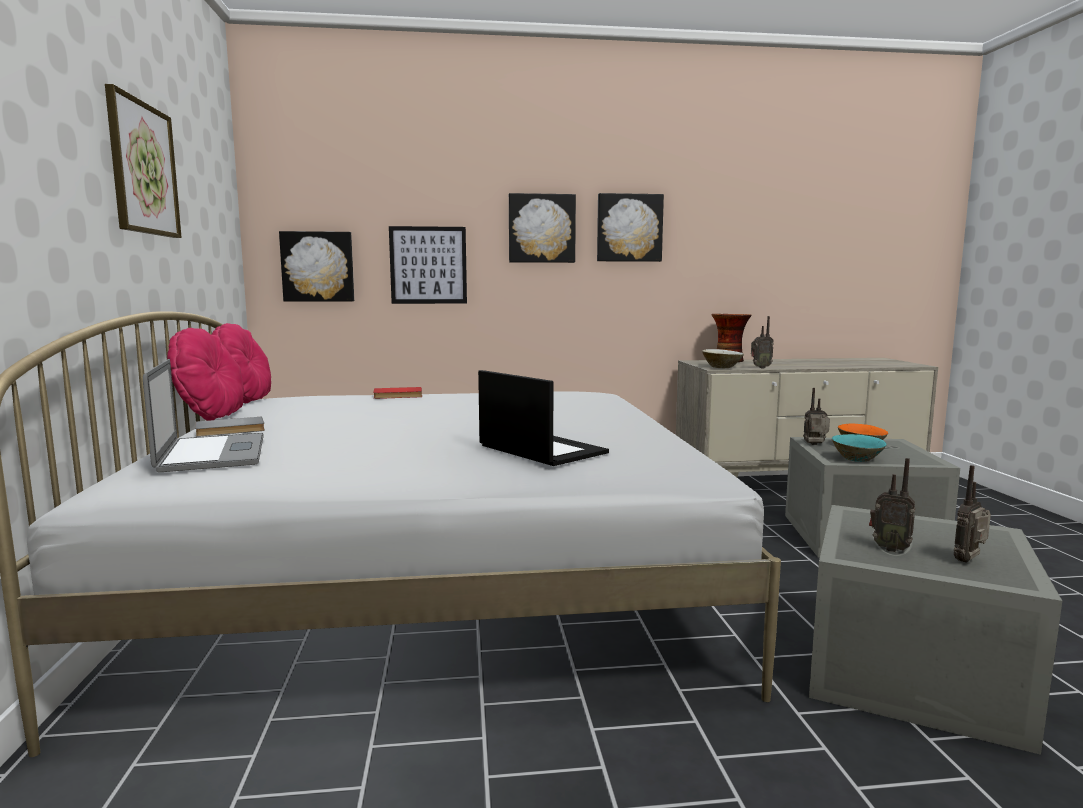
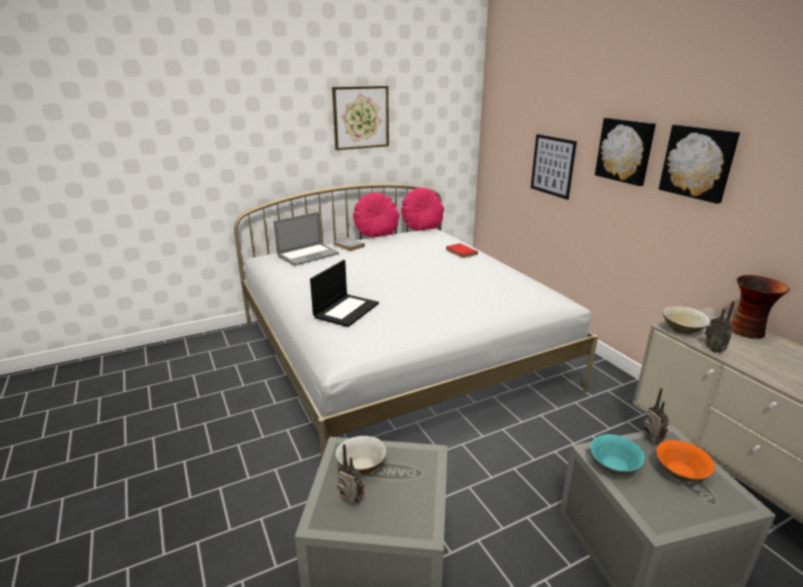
camera: 70 degrees right, 15 degrees up
picture [279,231,354,302] -> none
radio [869,458,916,552] -> beige bowl [335,436,387,476]

